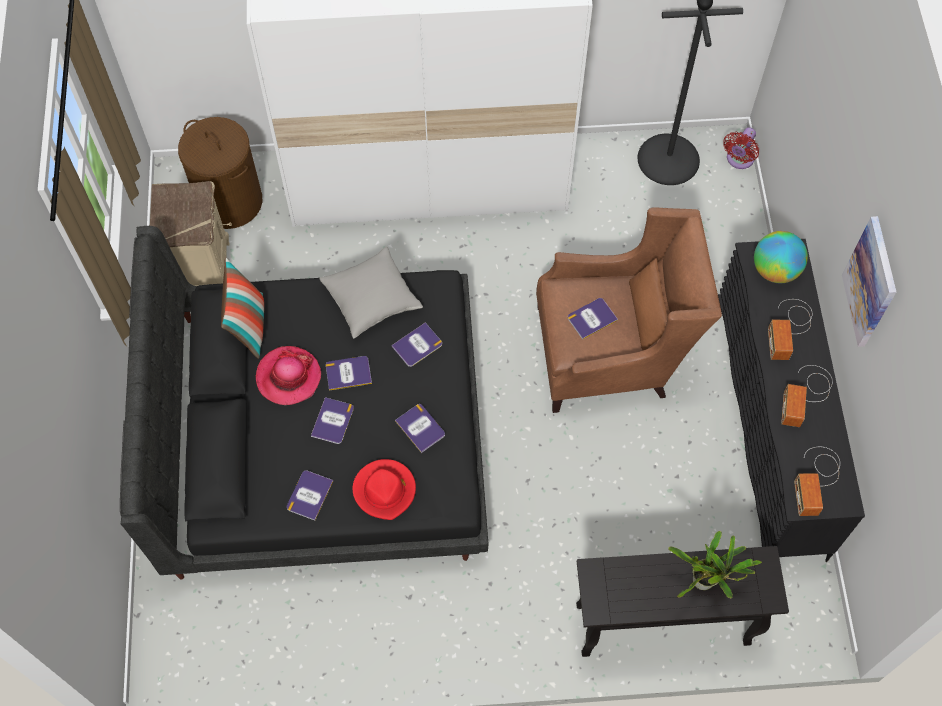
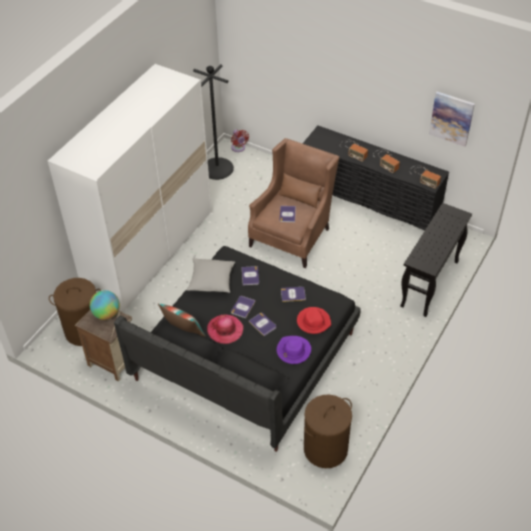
camera: 55 degrees left, 15 degrees down
book [287,470,333,521] -> purple hat [277,336,311,364]
potted plant [668,531,762,599] -> none
globe [754,231,808,283] -> globe moved to [90,290,120,320]
picture [842,216,896,347] -> picture moved to [429,92,475,147]
none -> brown laundry basket [304,395,352,468]

